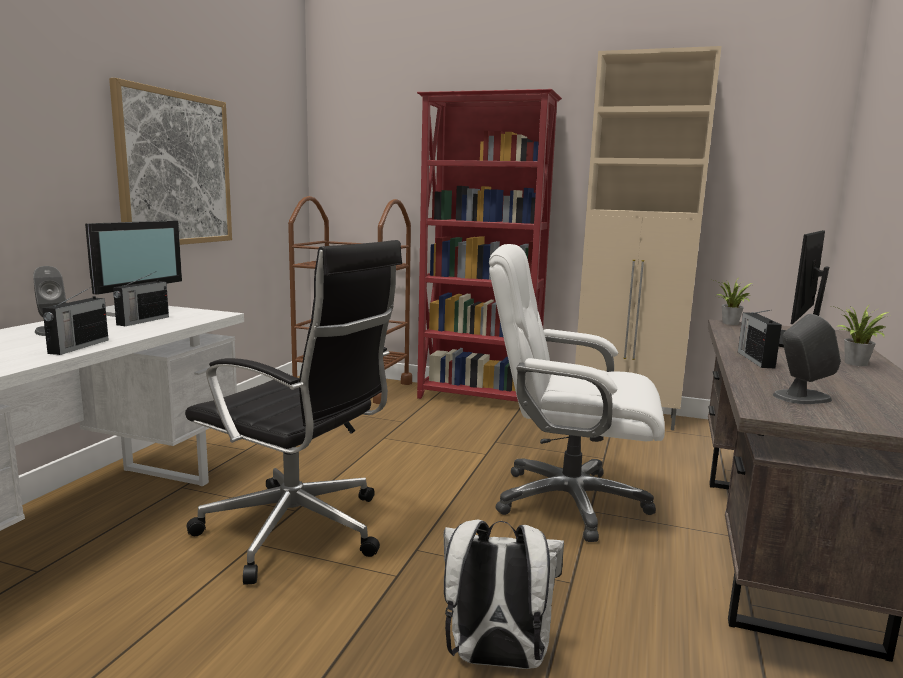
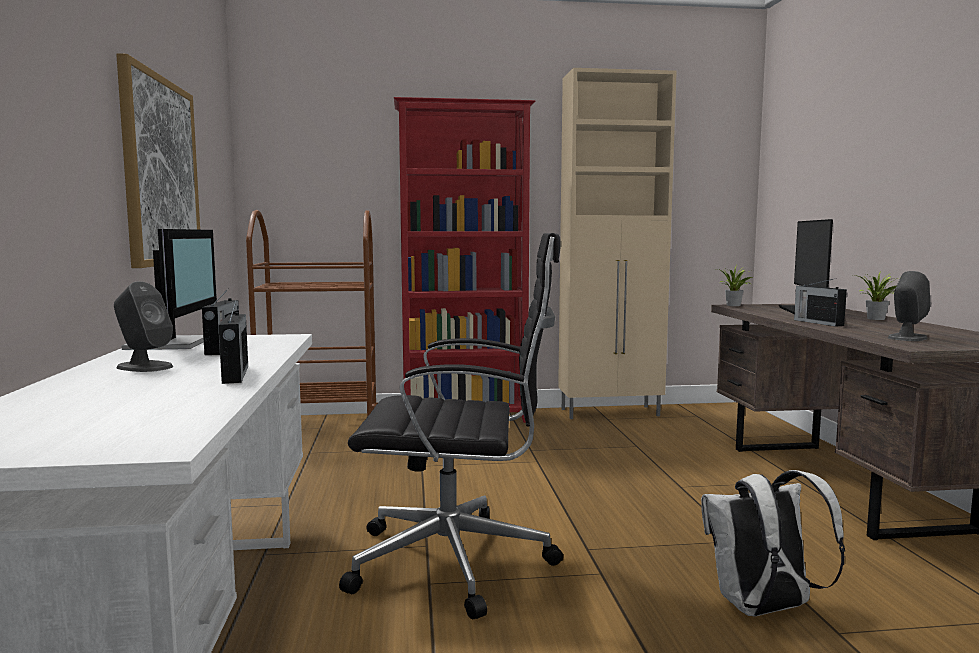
camera: 25 degrees left, 5 degrees down
white office chair [489,244,665,542] -> none

